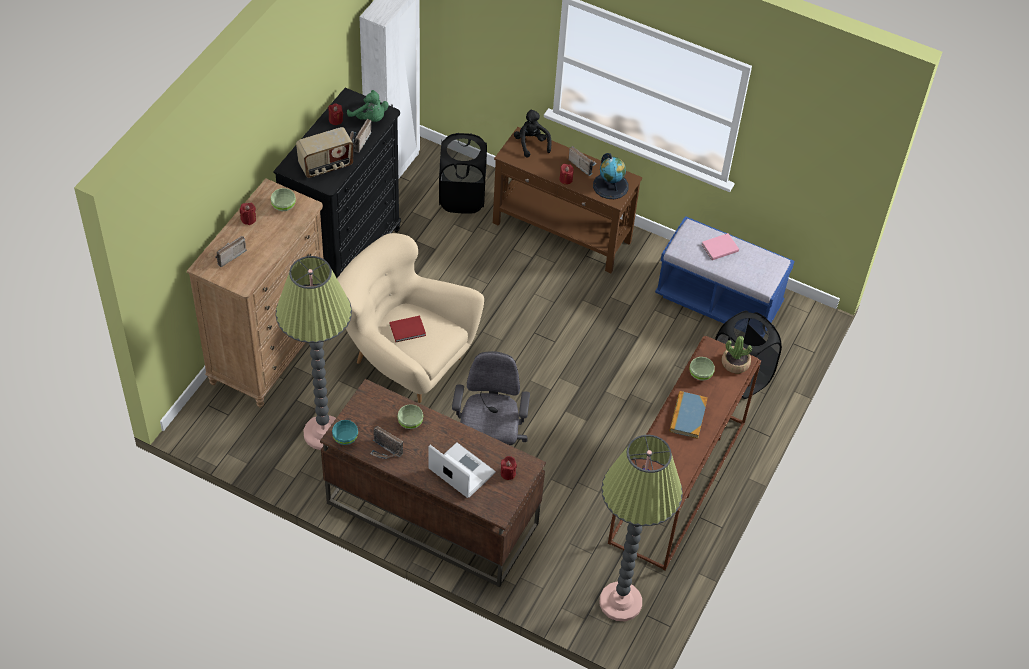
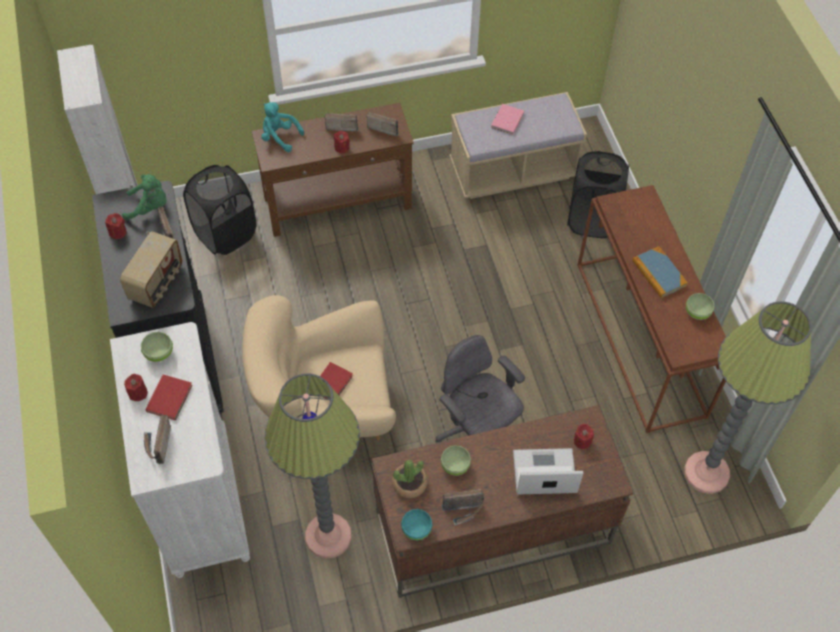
camera: 40 degrees left, 5 degrees up
brown dresser [187,178,324,408] -> white dresser [110,322,250,578]
black plush toy [514,109,552,158] -> turquoise plush toy [261,102,304,152]
globe [593,153,629,199] -> radio [367,112,399,136]
blue bench [655,216,794,323] -> beige bench [449,92,587,199]
green bowl [689,357,715,381] -> green bowl moved to [686,293,714,320]
potted plant [722,336,752,373] -> potted plant moved to [392,459,427,498]
none -> red book [145,375,193,420]

